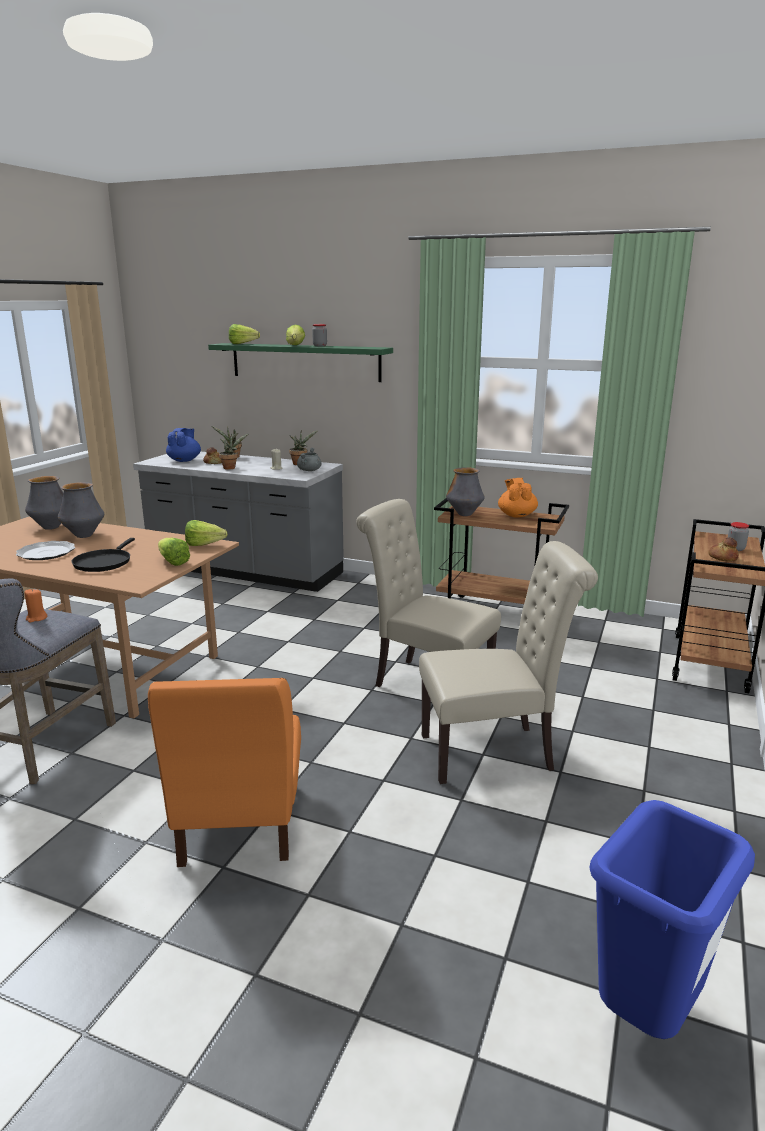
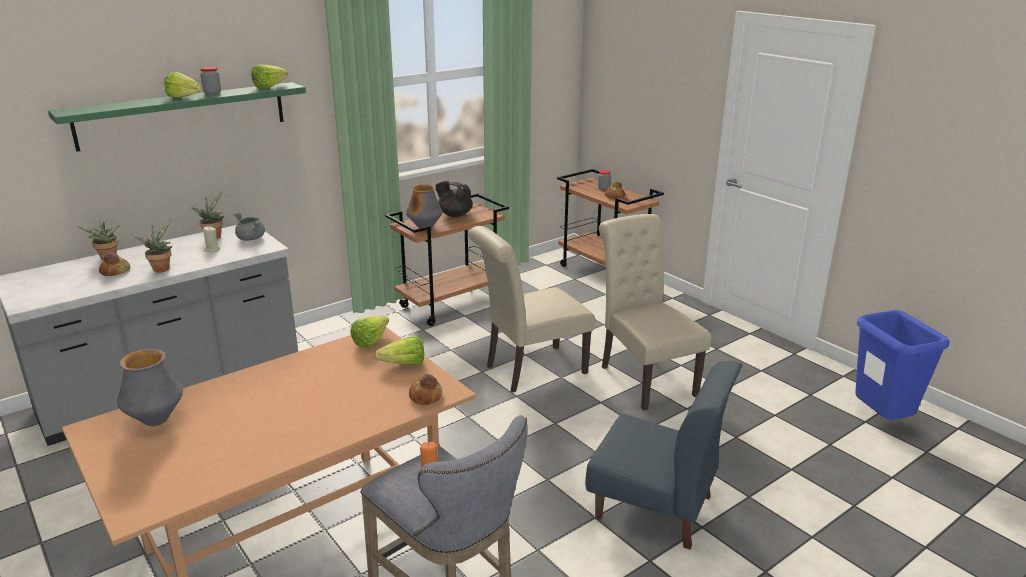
camera: 60 degrees left, 5 degrees up
plate [16,541,75,560] -> none
vase [58,482,104,538] -> none
black frying pan [71,538,135,572] -> none
orange chair [148,678,301,867] -> blue chair [585,361,742,550]
blue teapot [166,428,201,462] -> none
lettuce [229,324,260,344] -> lettuce moved to [251,65,288,89]
beige chair [419,541,598,784] -> beige chair turned 45 degrees counterclockwise [599,214,711,410]
orange teapot [498,478,538,518] -> black teapot [435,181,473,217]
none -> bread [409,374,443,405]

